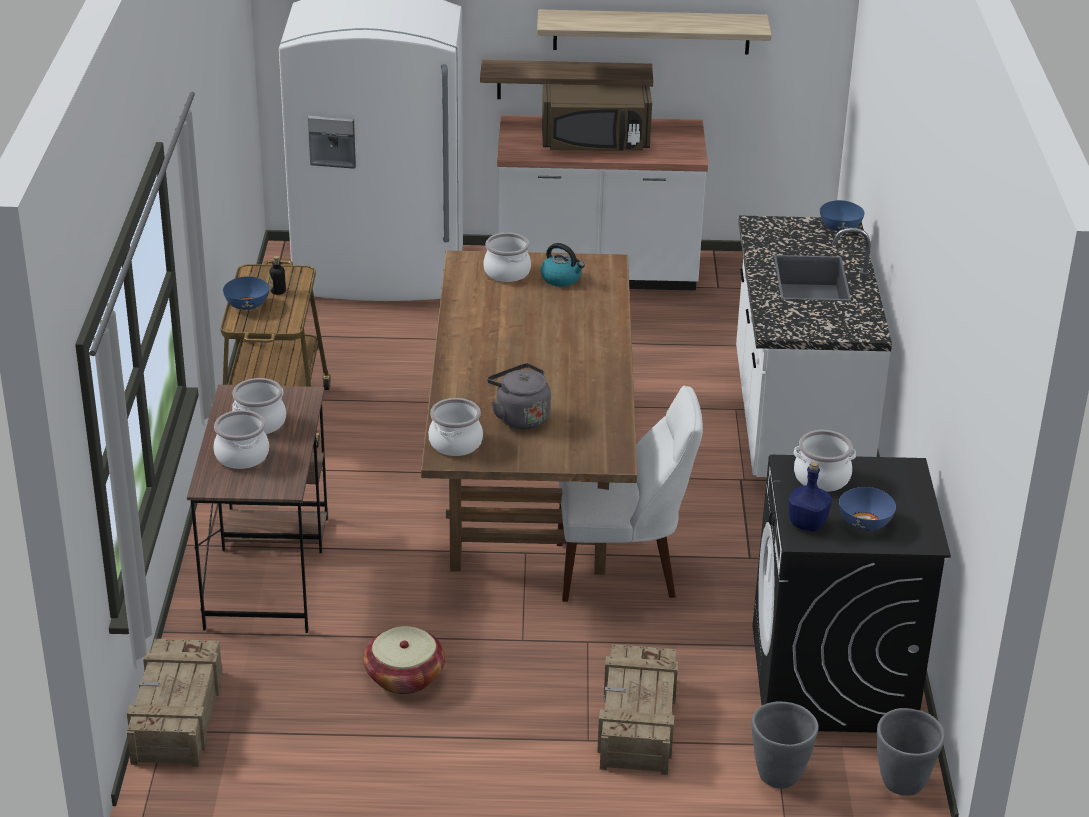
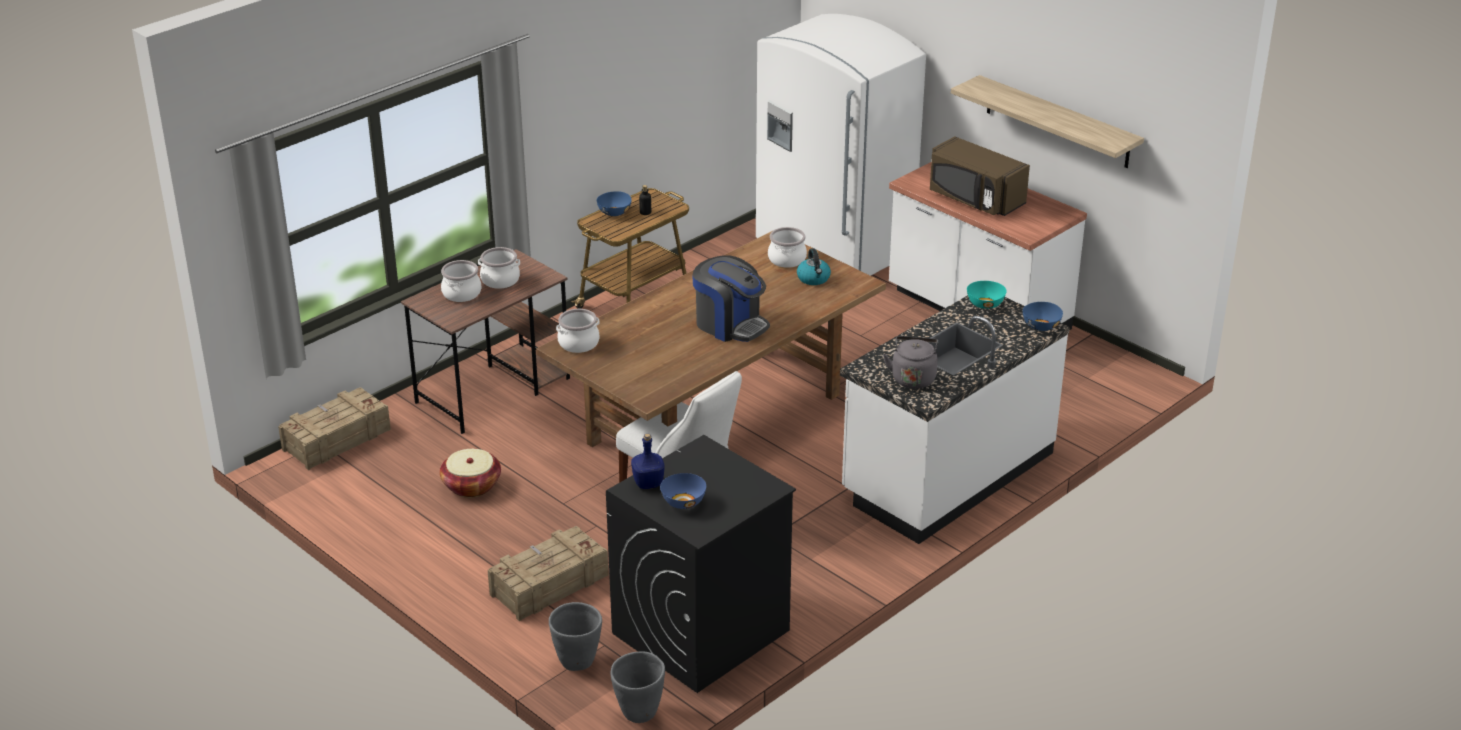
camera: 45 degrees right, 0 degrees up
shelf [480,60,653,99] -> none
grey kettle [487,363,551,430] -> grey kettle moved to [883,336,938,389]
cooking pot [794,430,856,492] -> none
none -> coffee machine [692,255,770,342]
none -> turquoise bowl [967,281,1006,309]

